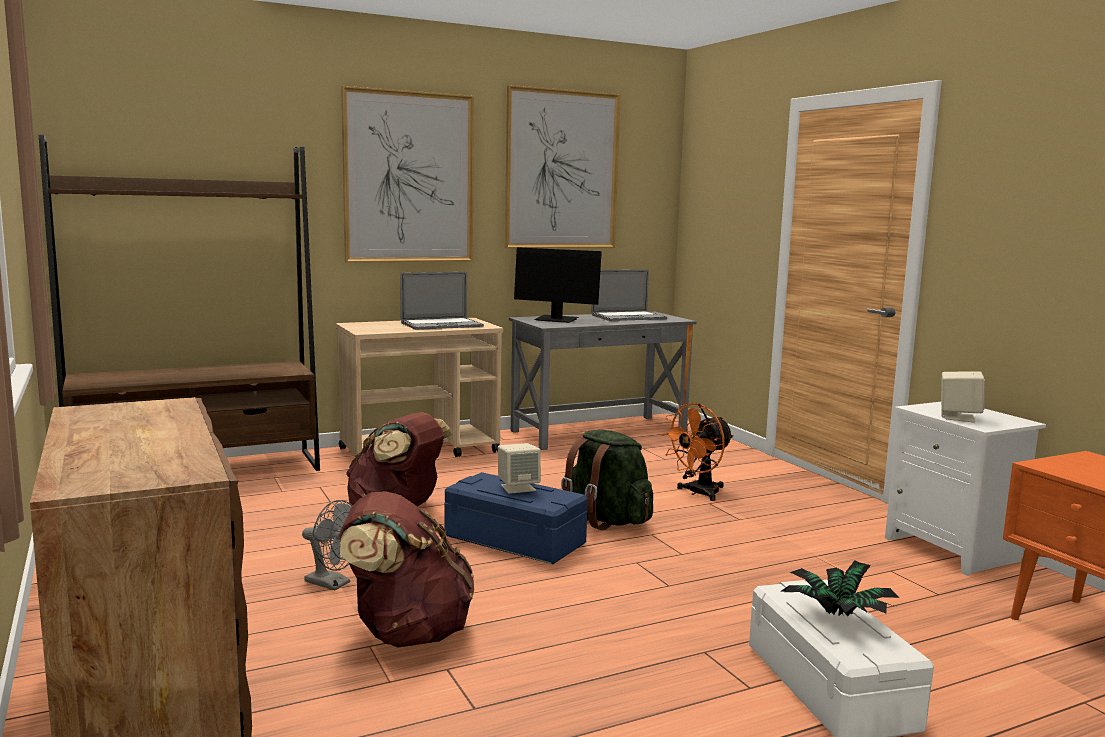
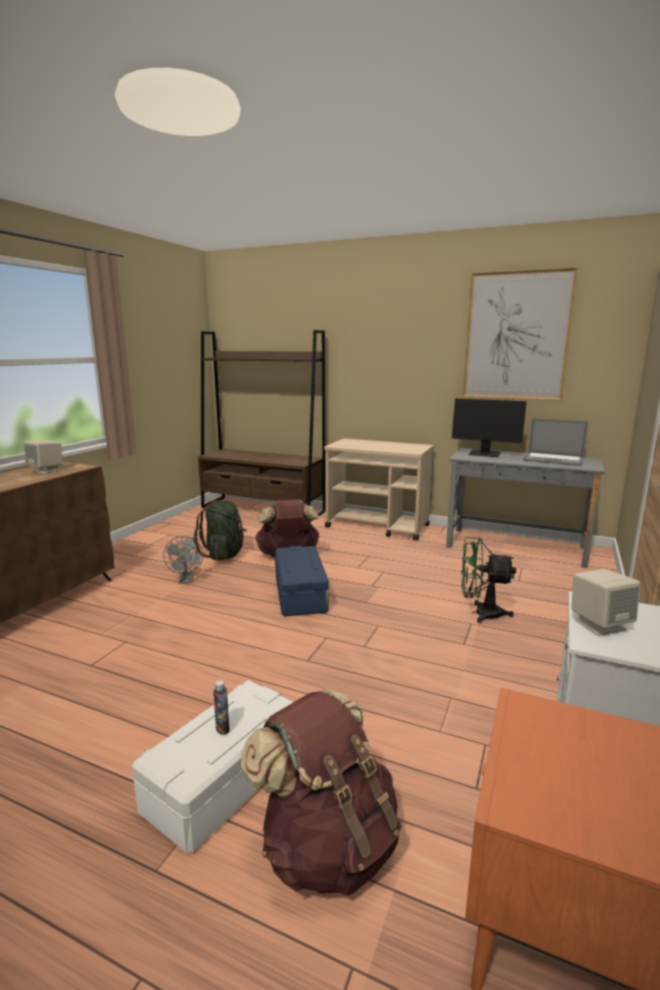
camera: 50 degrees right, 5 degrees up
brown backpack [338,491,474,648] -> brown backpack moved to [241,688,402,896]
picture [341,86,474,263] -> none
laptop [400,272,484,330] -> none
beige speaker [498,443,541,494] -> beige speaker moved to [24,440,62,474]
monitor [514,247,602,323] -> monitor turned 45 degrees counterclockwise [452,399,527,457]
green backpack [561,430,653,530] -> green backpack moved to [193,500,247,561]
orange fan [661,403,734,501] -> green fan [461,537,516,623]
potted plant [780,560,899,616] -> bottle [213,680,230,735]

